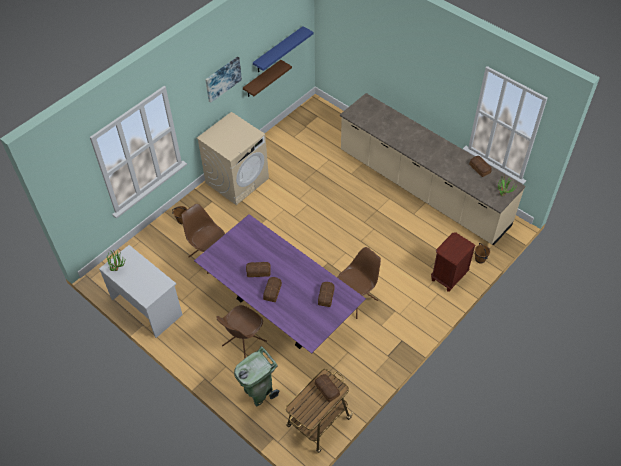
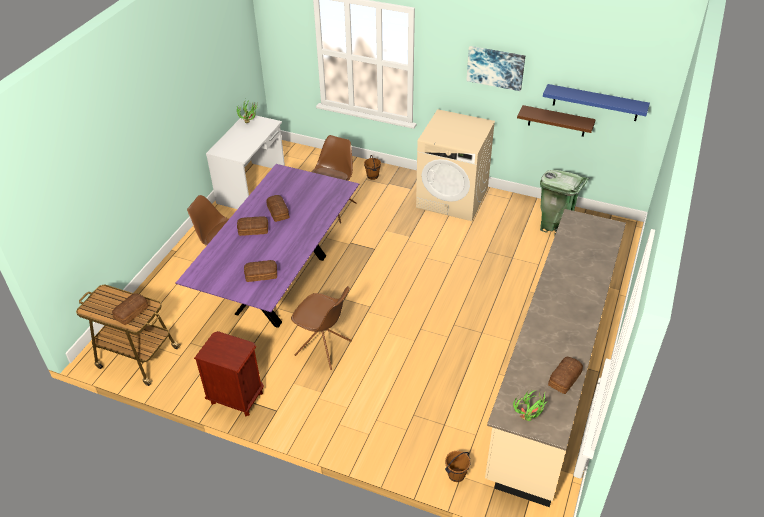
camera: 70 degrees right, 10 degrees down
green trash can [234,346,279,406] -> green trash can moved to [540,170,589,234]
brown nightstand [431,232,476,292] -> brown nightstand moved to [194,331,264,416]

